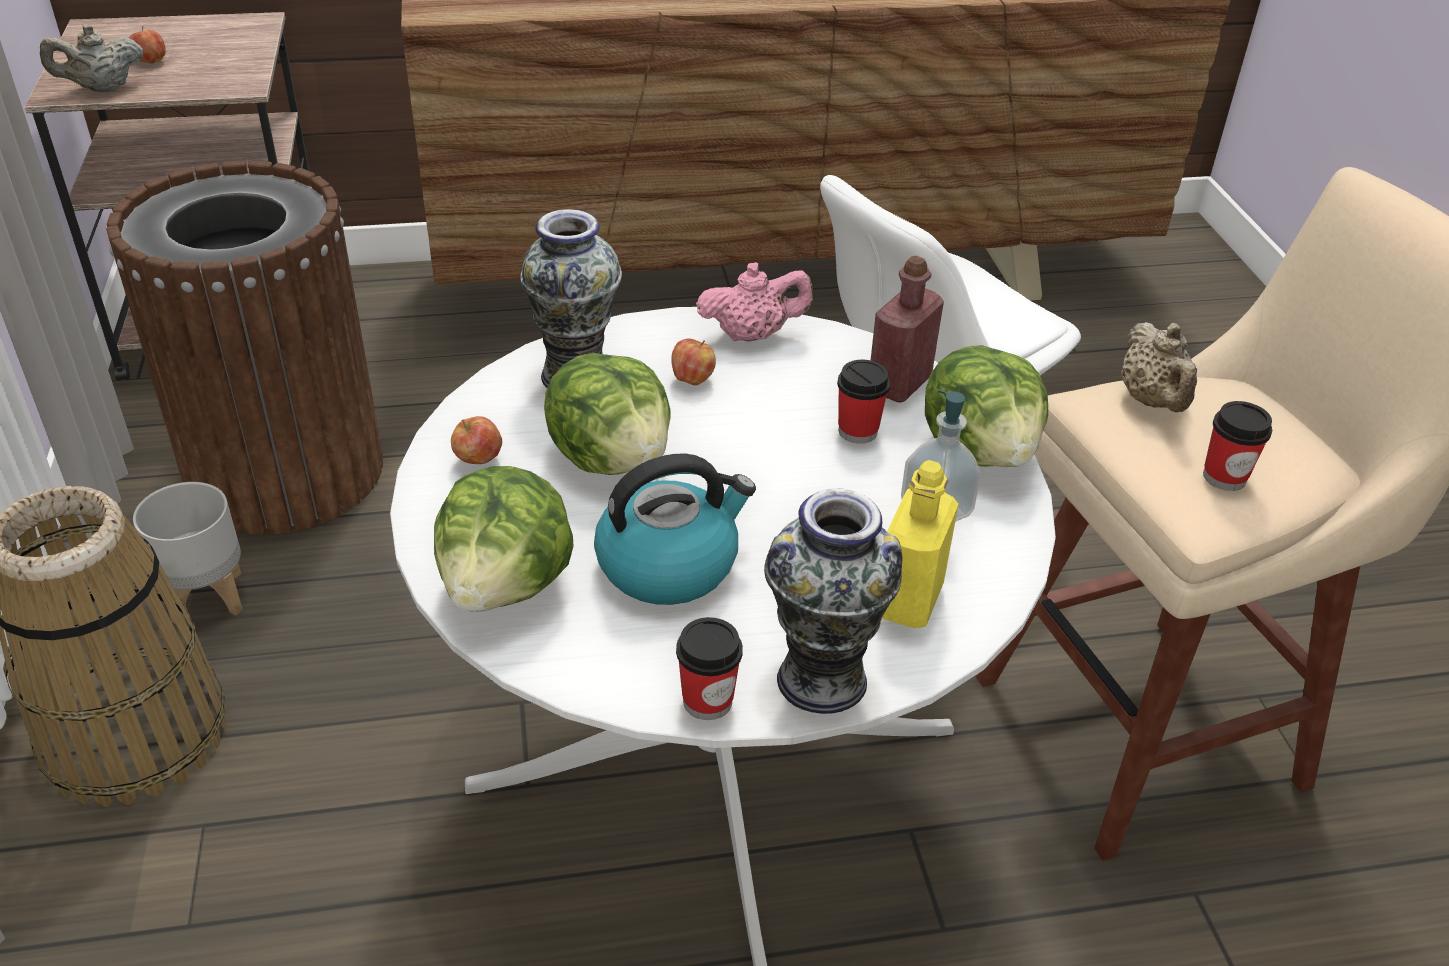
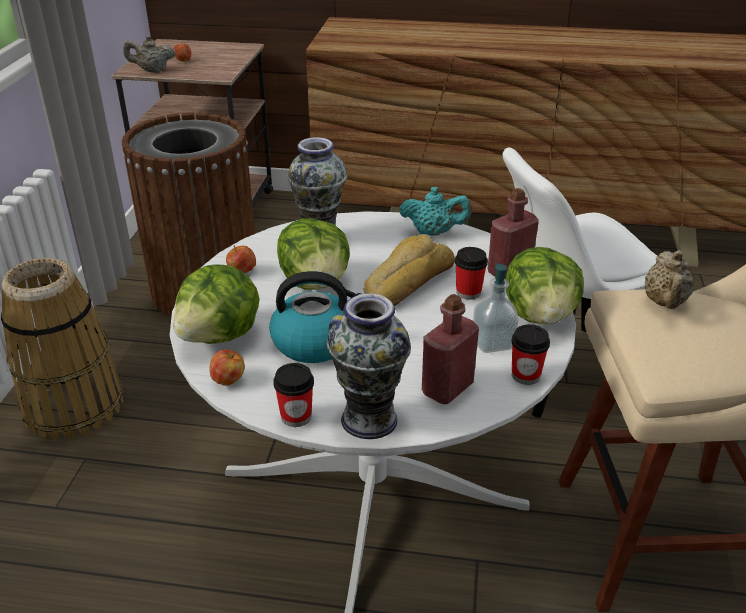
camera: 20 degrees right, 5 degrees down
grey planter [133,482,243,624] -> none
apple [671,339,716,385] -> apple moved to [210,349,245,386]
pink teapot [696,262,813,342] -> turquoise teapot [399,187,472,236]
yellow bottle [882,460,959,628] -> red bottle [422,294,479,404]
cup [1203,401,1272,491] -> cup moved to [511,324,550,385]
none -> bread [363,235,455,306]

